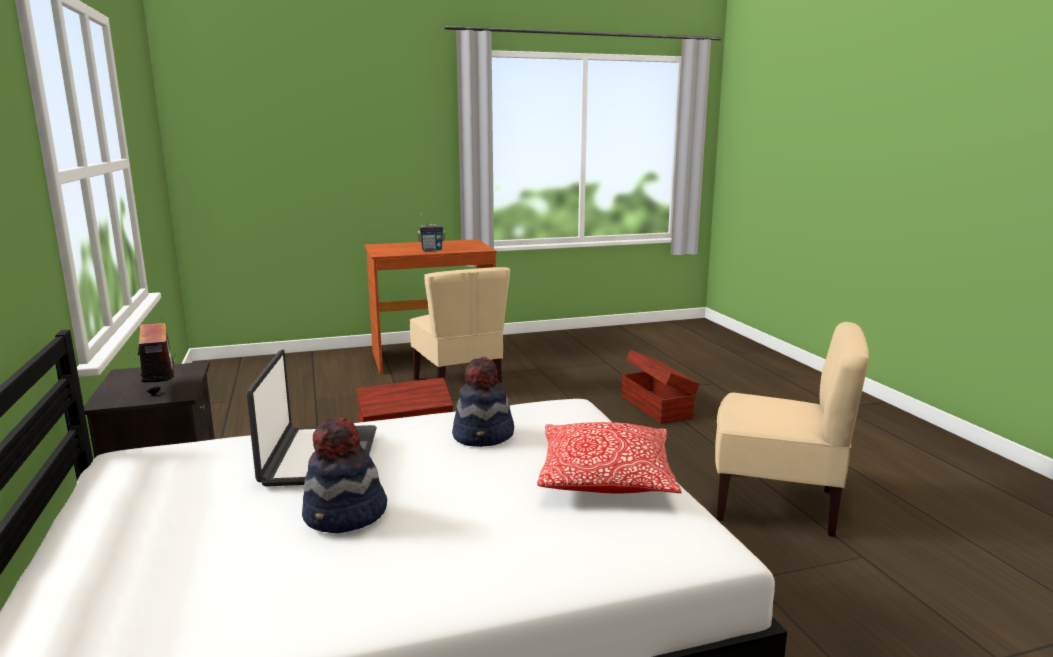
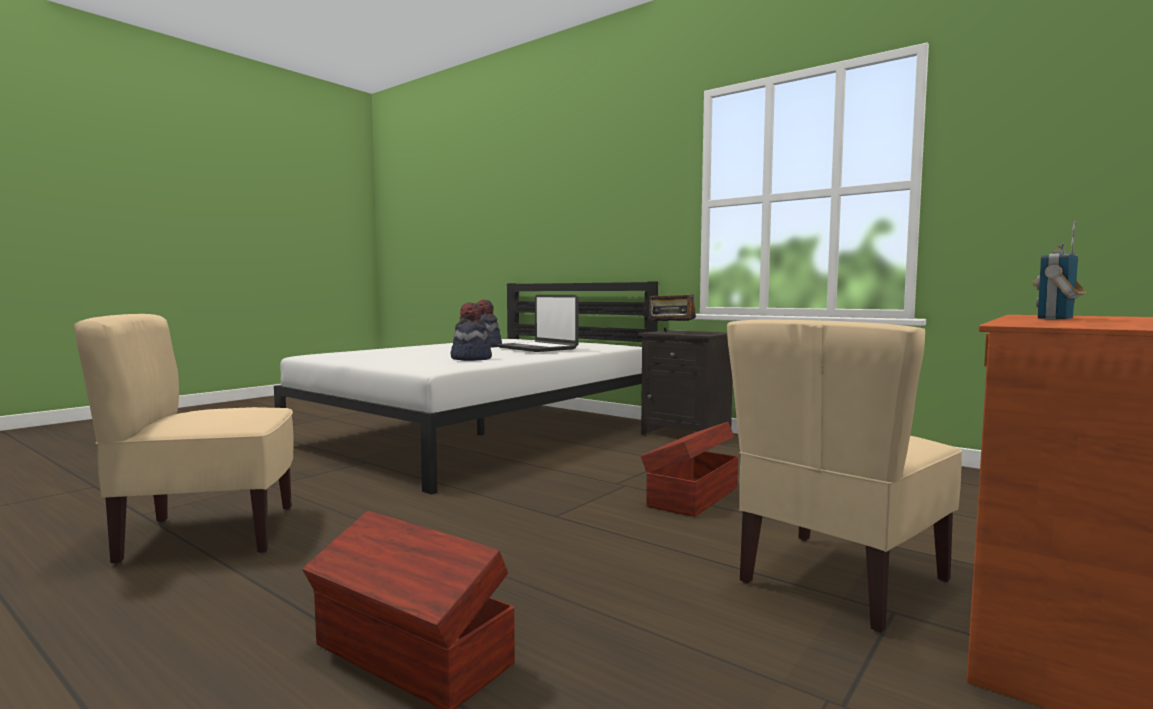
camera: 145 degrees right, 10 degrees down
beige chair [409,267,510,384] -> beige chair turned 75 degrees counterclockwise [727,319,963,633]
pillow [537,422,682,493] -> none

